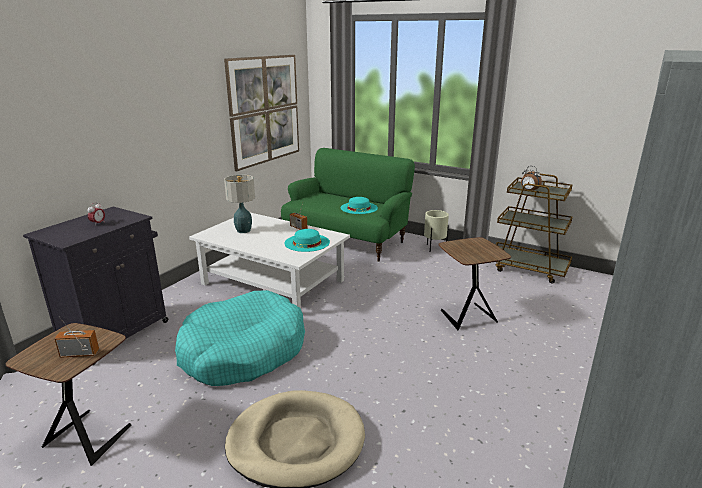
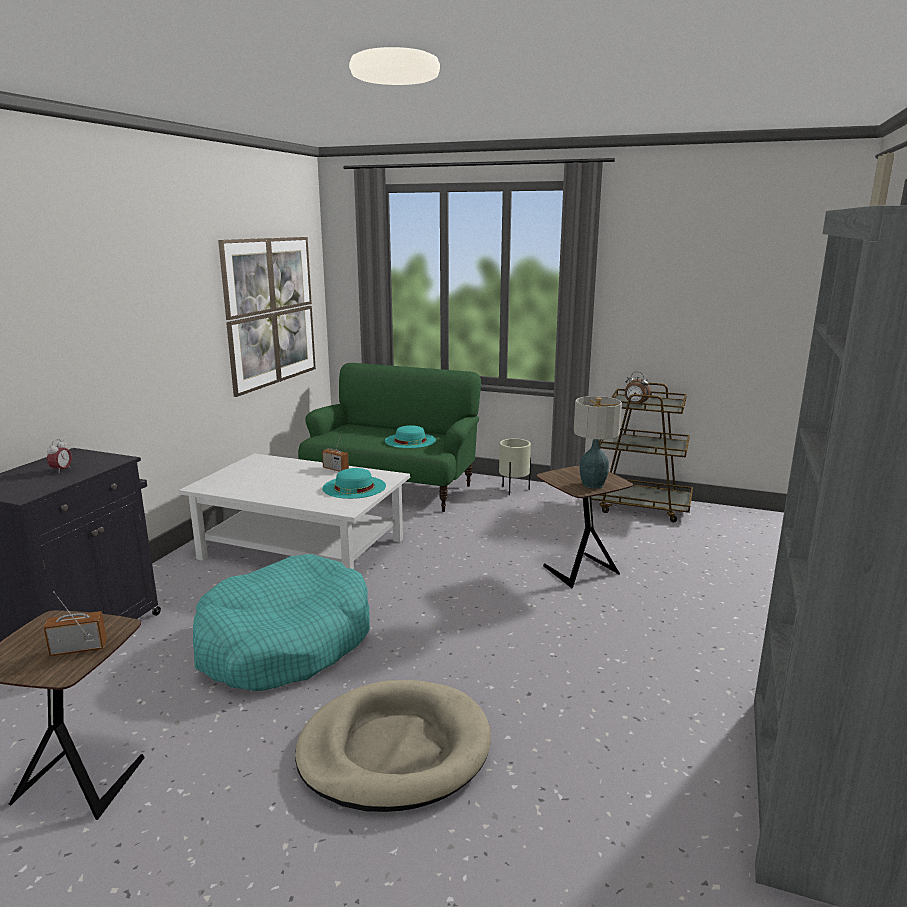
camera: 10 degrees left, 5 degrees down
table lamp [224,175,255,233] -> table lamp moved to [574,396,622,489]

